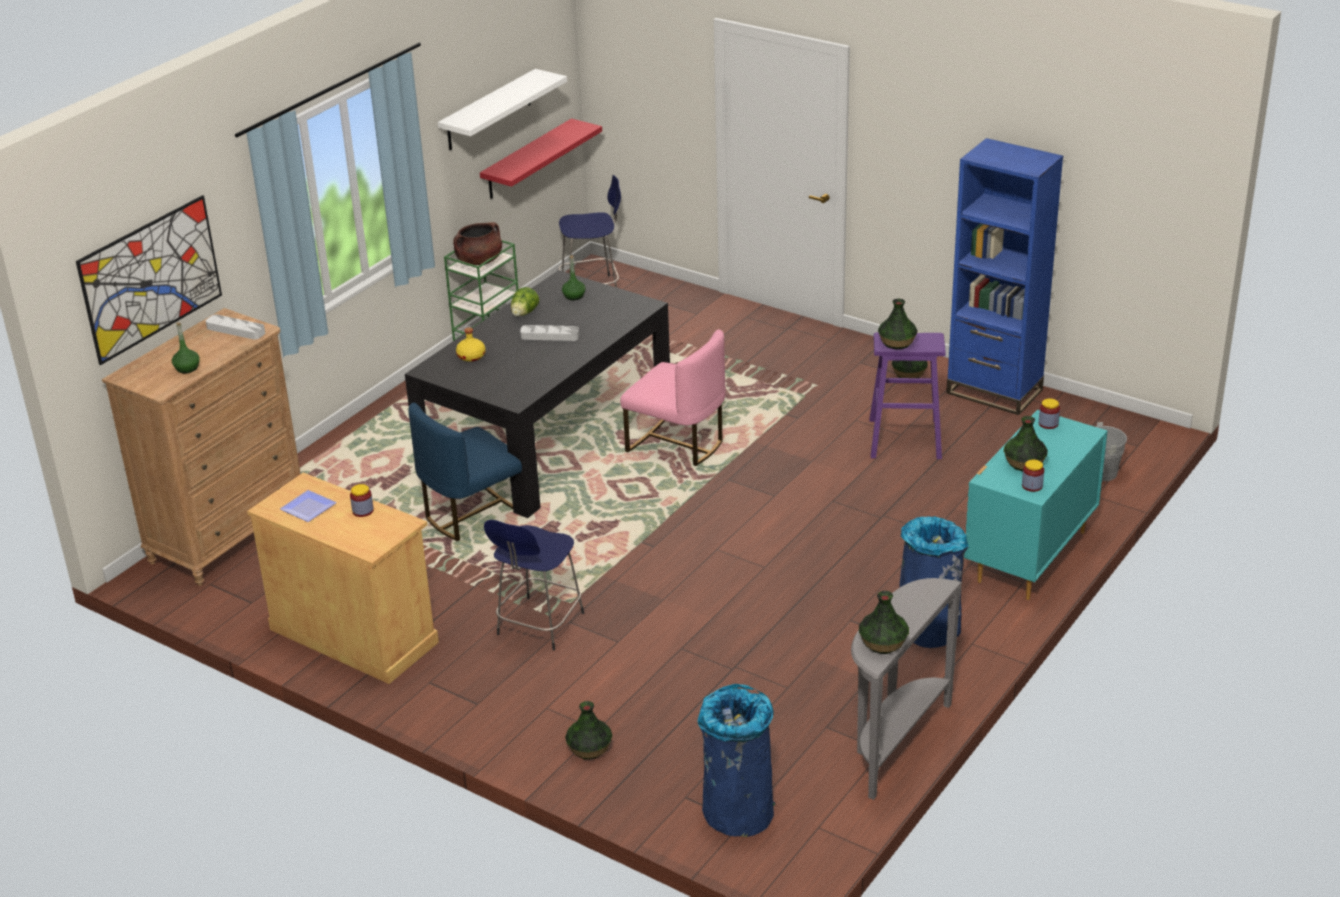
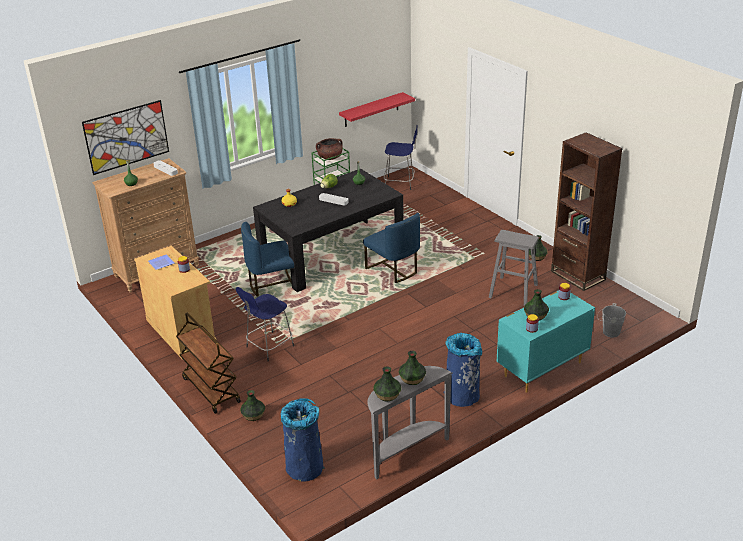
camera: 20 degrees right, 0 degrees up
white shelf [438,69,567,150] -> none
pink chair [620,329,726,466] -> blue chair [363,213,420,283]
purple stool [869,332,946,459] -> grey stool [489,230,539,306]
vase [878,298,917,350] -> vase moved to [399,351,426,385]
blue bookcase [946,138,1063,415] -> brown bookcase [551,132,623,291]
none -> brown cart [176,313,241,414]

